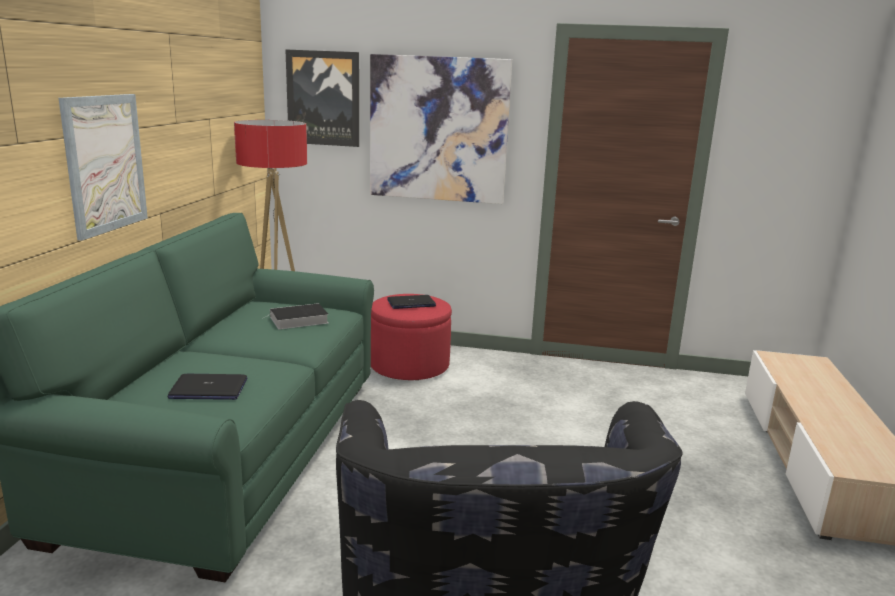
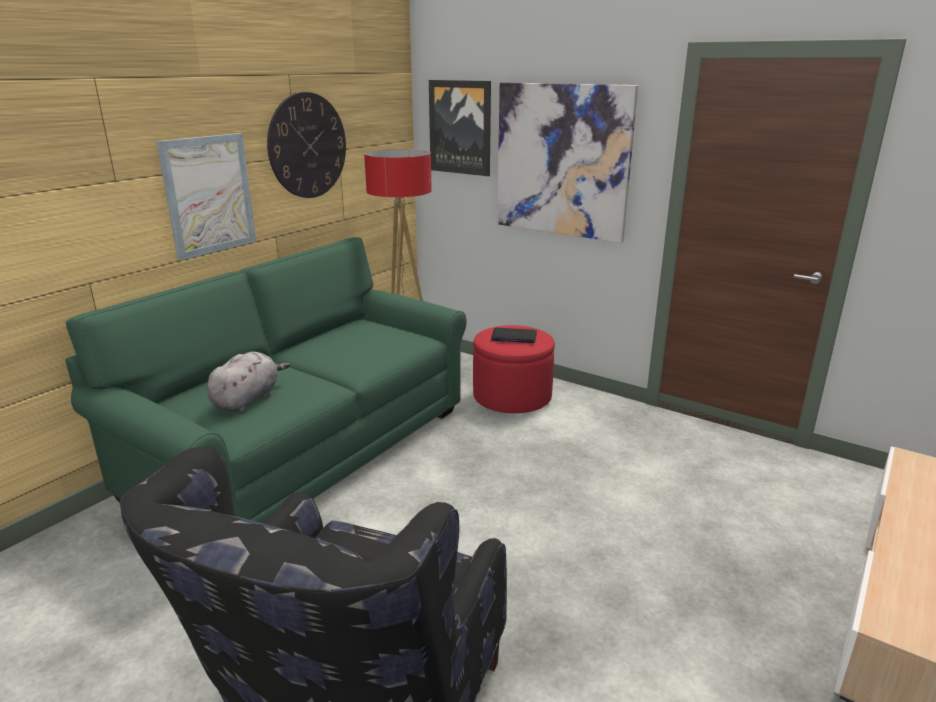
camera: 25 degrees right, 5 degrees up
laptop [167,374,247,400] -> grey plush toy [207,352,290,412]
book [264,303,328,329] -> none
none -> wall clock [267,92,346,198]

